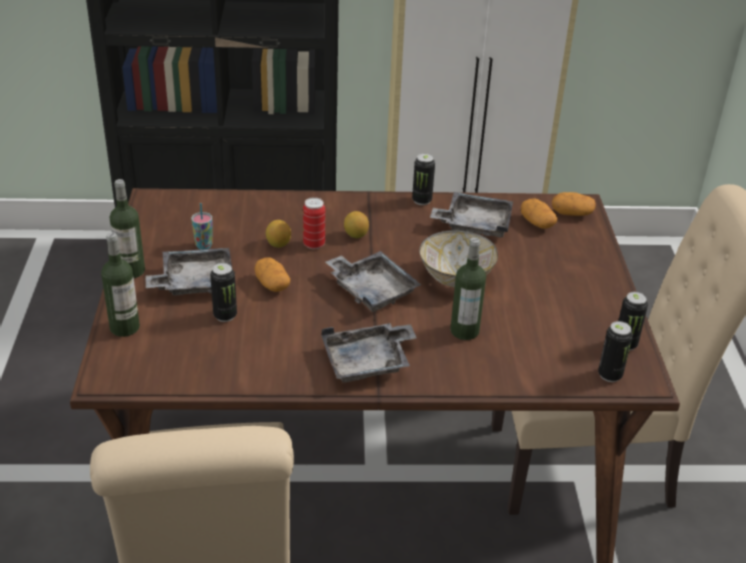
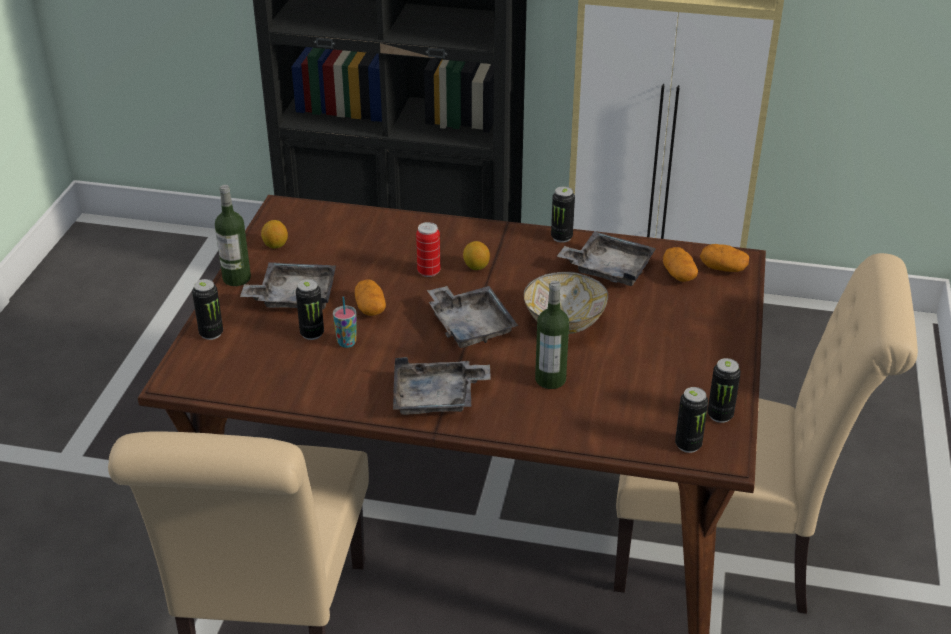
camera: 15 degrees right, 0 degrees up
bottle [101,232,140,337] -> can [192,279,223,340]
cup [191,203,212,250] -> cup moved to [333,296,357,348]
lemon [266,220,291,248] -> lemon moved to [261,220,288,249]

